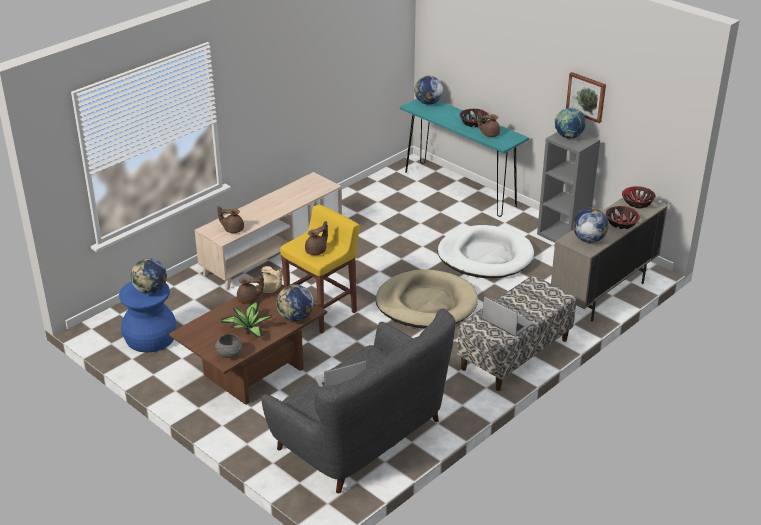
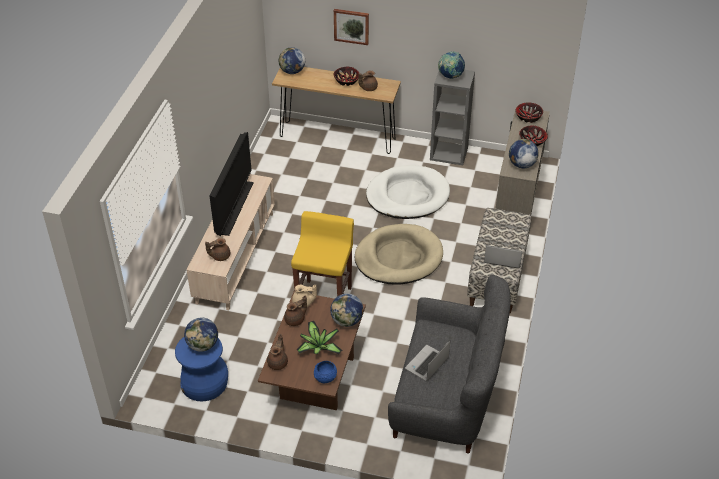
camera: 30 degrees left, 10 degrees up
grey bowl [215,334,242,358] -> blue bowl [314,361,337,383]
brown teapot [305,221,328,255] -> brown teapot moved to [267,334,288,370]
turquoise console table [400,99,529,217] -> brown console table [272,67,401,154]
picture [566,72,606,123] -> picture moved to [334,9,369,45]
none -> television [209,132,254,237]

